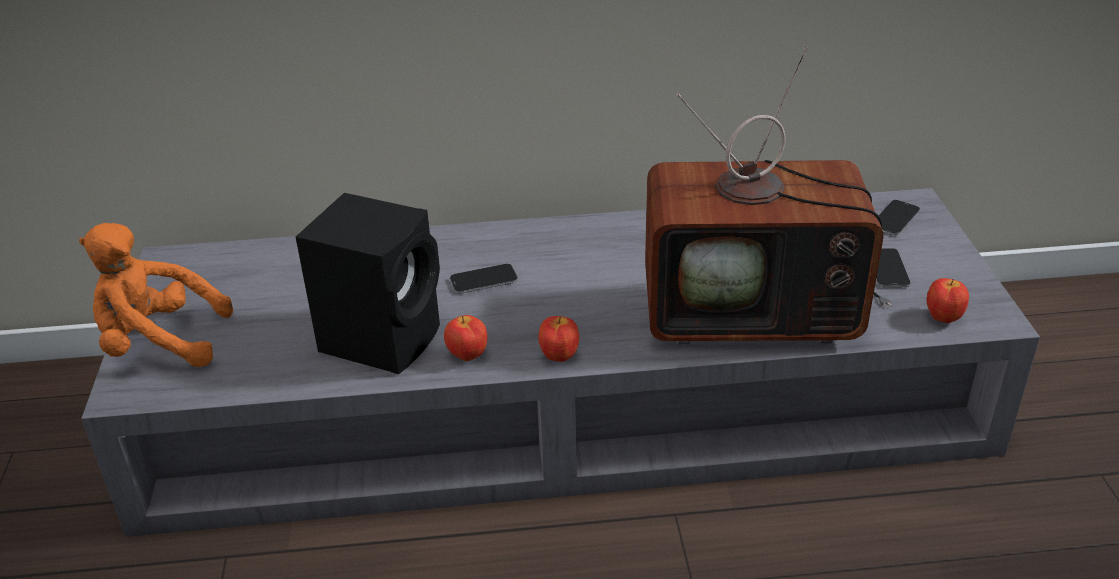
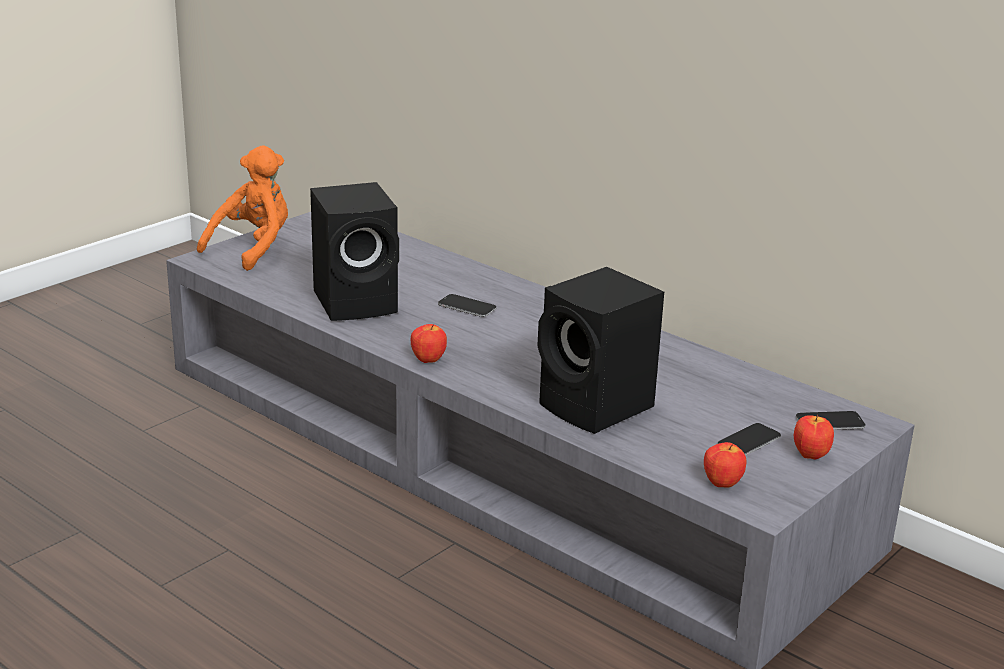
camera: 45 degrees right, 10 degrees down
orange plush toy [79,223,233,367] -> orange plush toy turned 75 degrees clockwise [197,146,288,271]
apple [444,315,487,362] -> apple moved to [794,415,834,459]
television [645,47,892,344] -> black speaker [537,267,664,434]

